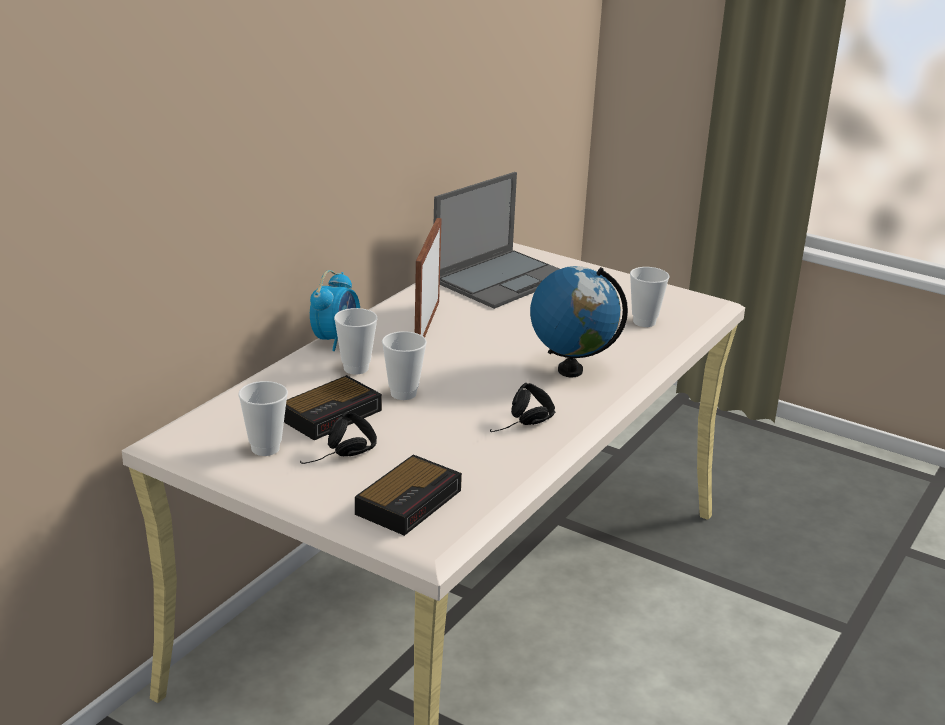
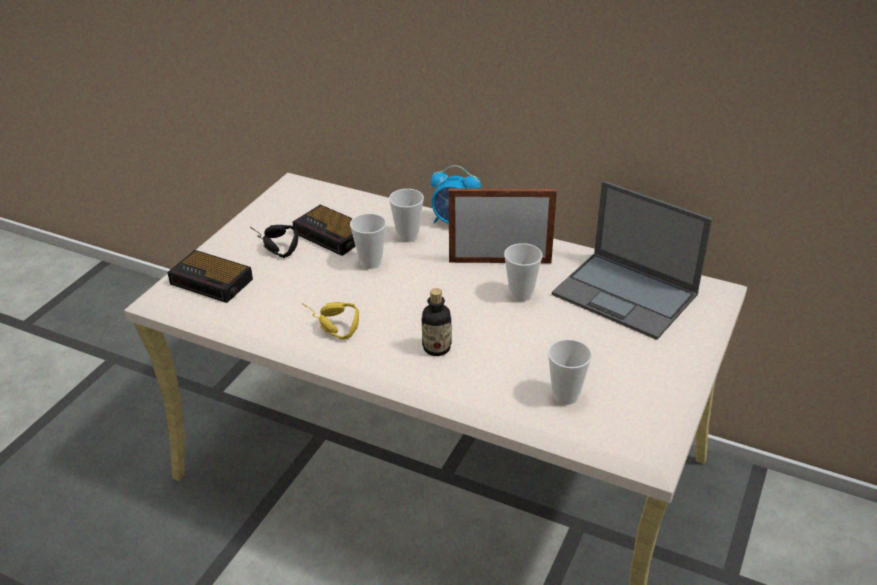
camera: 85 degrees right, 10 degrees up
cup [238,381,288,456] -> cup moved to [504,243,542,302]
black headphones [490,383,555,432] -> yellow headphones [302,302,359,340]
globe [530,266,628,377] -> bottle [422,288,451,356]

